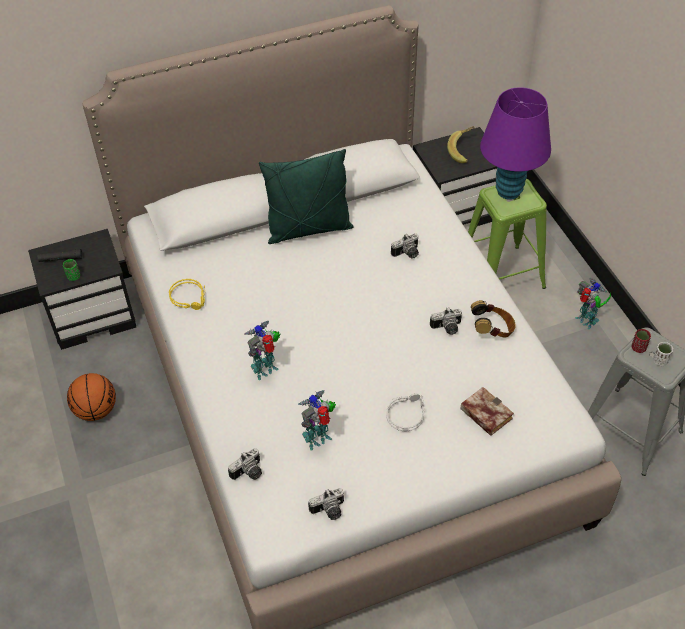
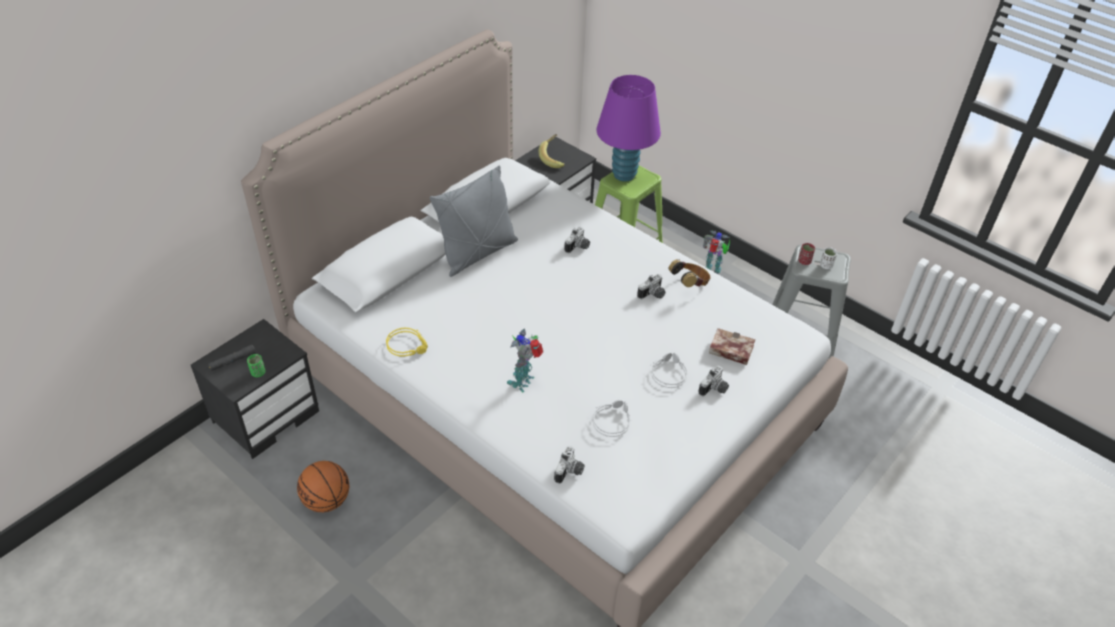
camera: 30 degrees left, 5 degrees down
green pillow [259,149,354,244] -> grey pillow [430,165,518,277]
toy robot [298,390,336,451] -> grey headphones [593,399,630,437]
camera [308,488,344,520] -> camera moved to [698,366,729,396]

